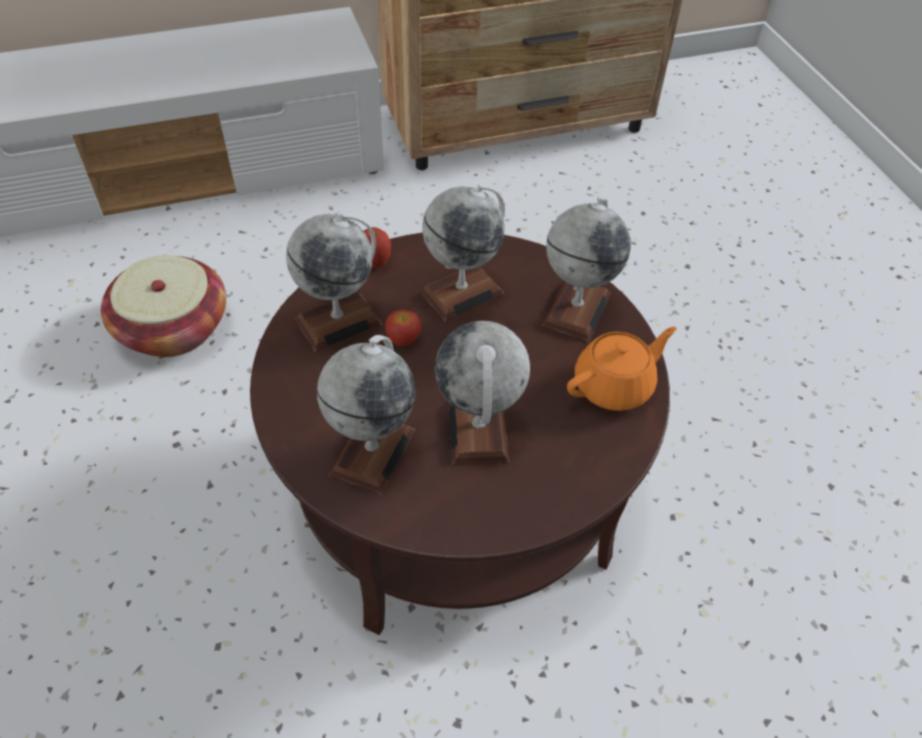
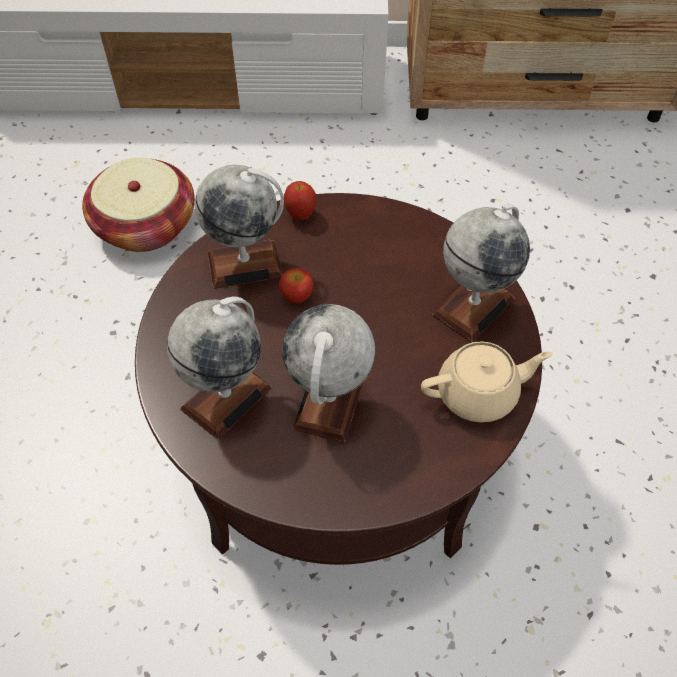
camera: 20 degrees right, 5 degrees up
globe [419,184,505,322] -> none
orange teapot [567,327,677,411] -> beige teapot [421,341,553,423]

